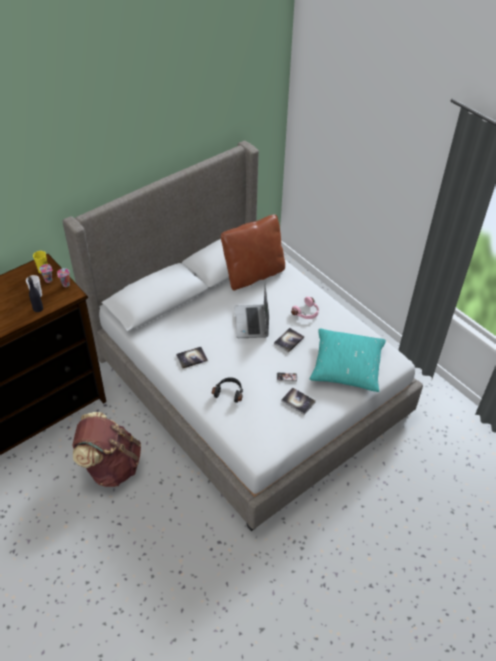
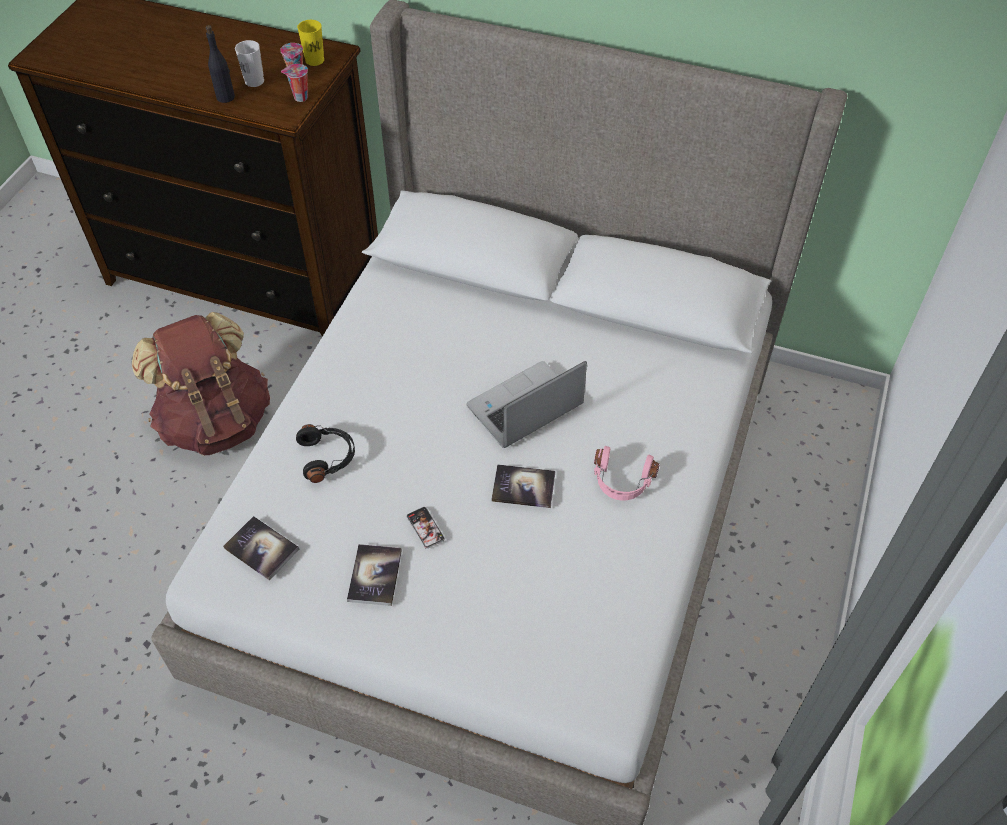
camera: 60 degrees right, 5 degrees up
book [176,347,208,369] -> book moved to [223,516,299,581]
brown pillow [221,214,285,291] -> none
turquoise pillow [310,329,386,392] -> none

